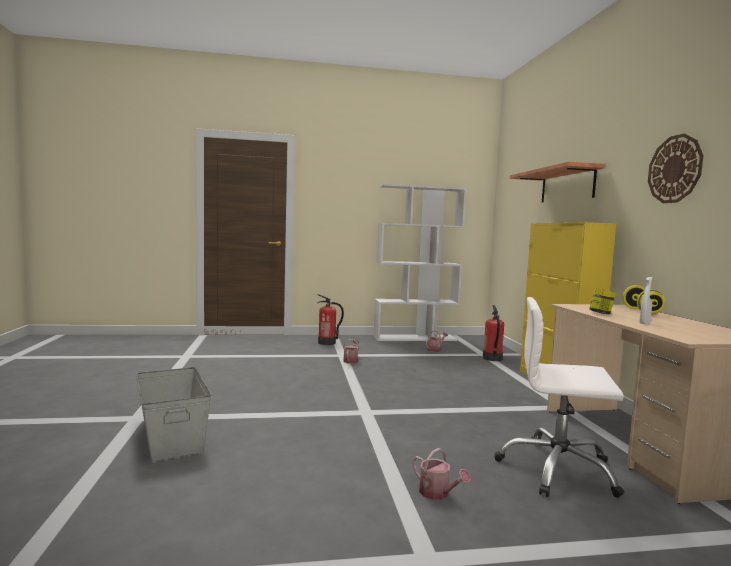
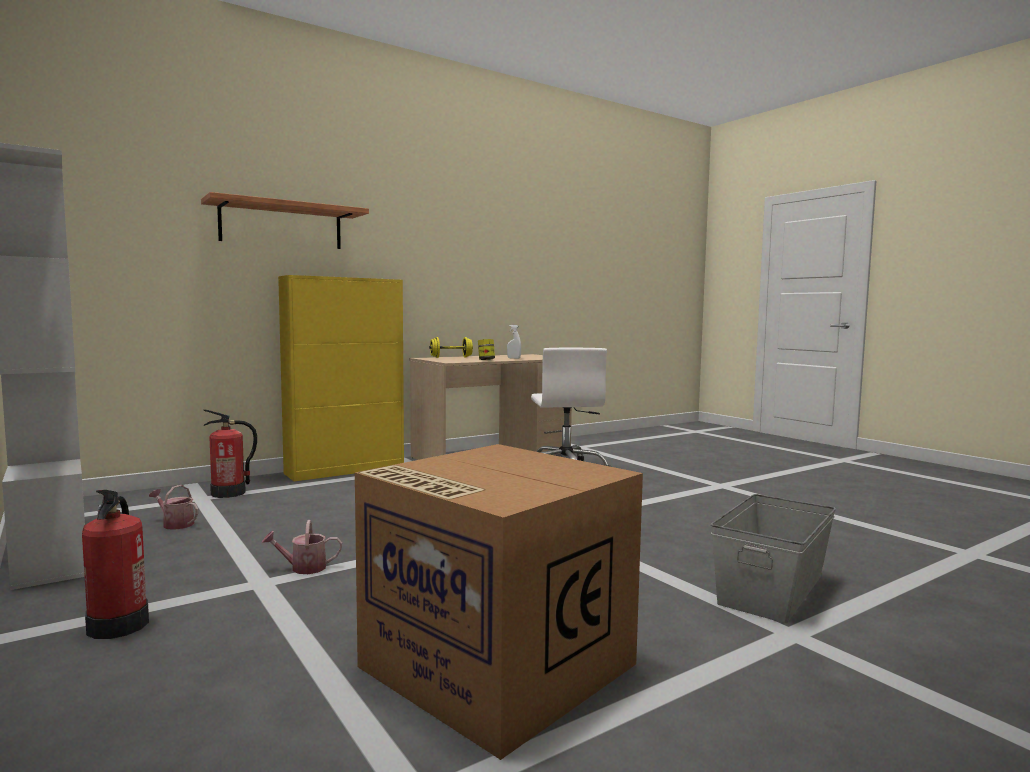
camera: 115 degrees left, 0 degrees up
watering can [412,448,471,500] -> none
wall clock [648,133,704,203] -> none
none -> cardboard box [355,444,643,760]

